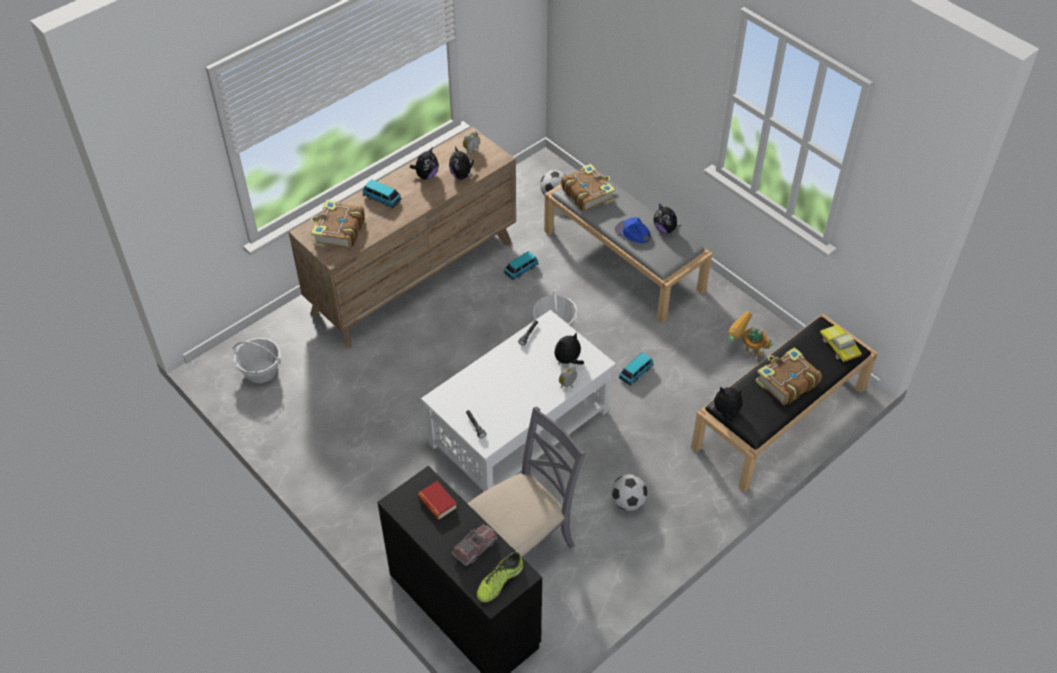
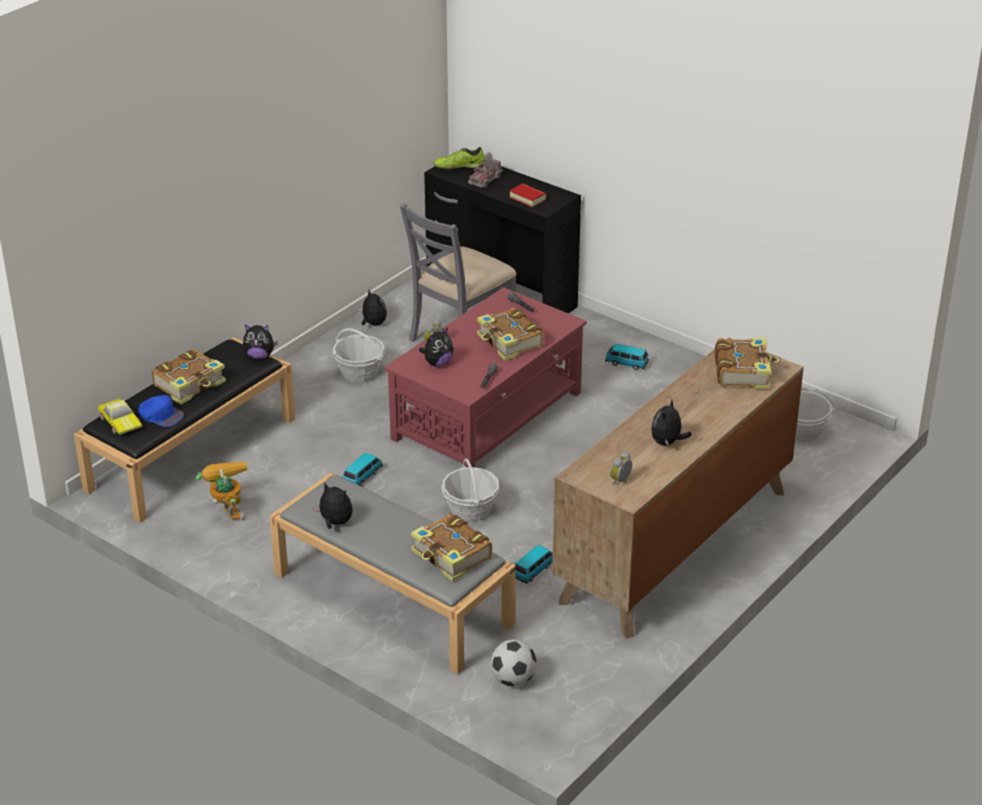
camera: 170 degrees right, 15 degrees down
toy car [363,179,401,208] -> toy car moved to [605,344,649,370]
white coffee table [421,310,616,492] -> red coffee table [384,287,587,468]
plush toy [449,146,474,179] -> plush toy moved to [359,289,387,325]
shoe [476,552,523,603] -> shoe turned 135 degrees counterclockwise [433,147,484,169]
football [611,474,648,511] -> basket [333,328,385,383]
blue cap [615,217,650,243] -> blue cap moved to [138,395,184,427]
toy robot [728,311,773,357] -> toy robot turned 135 degrees counterclockwise [196,462,247,521]
none -> book [477,308,544,360]

